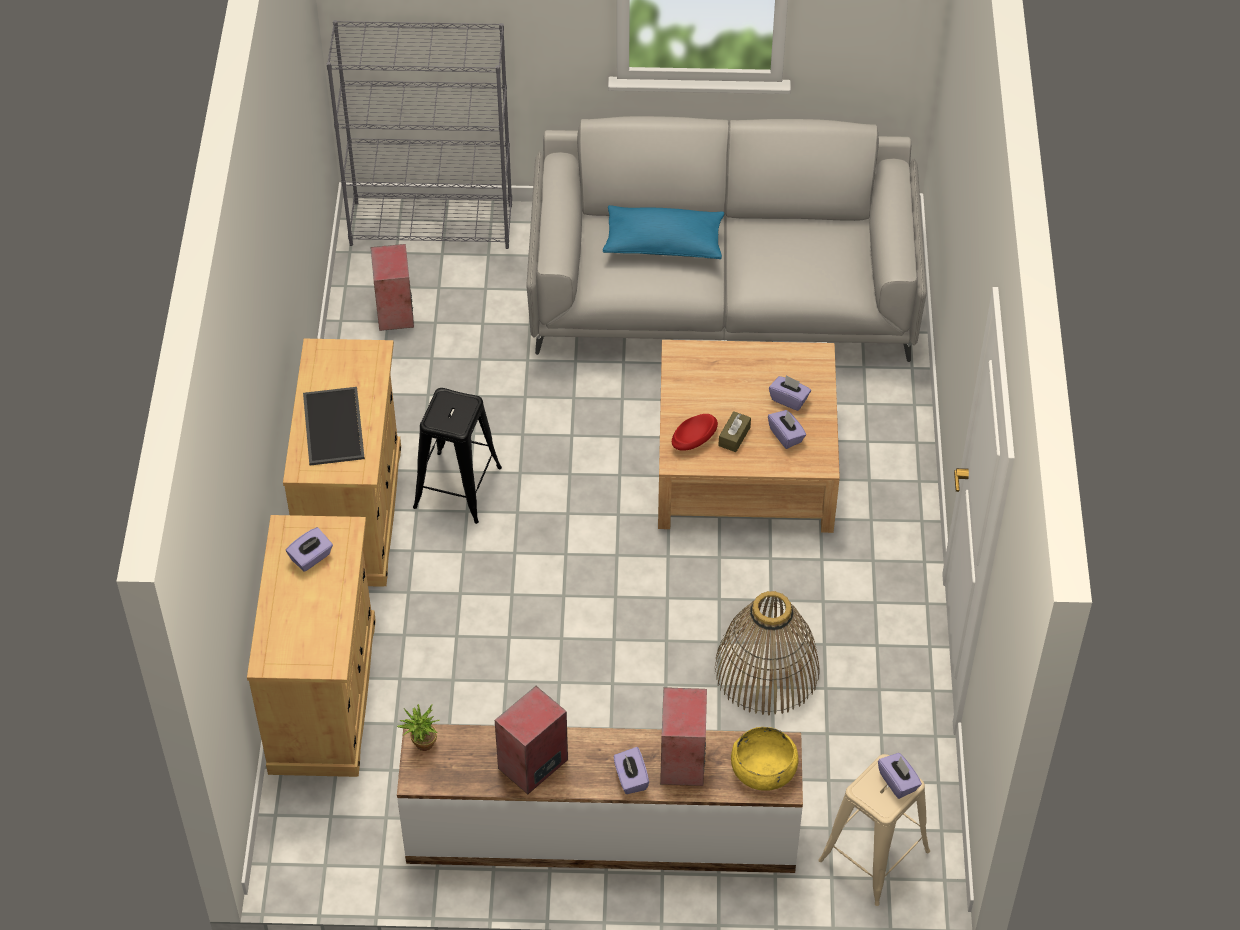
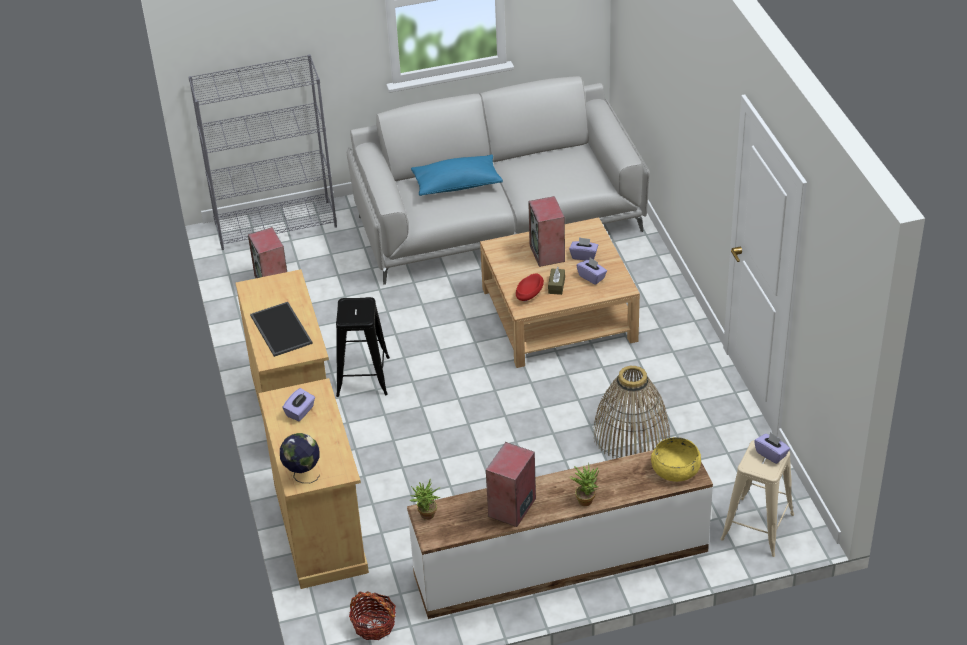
camera: 15 degrees left, 10 degrees down
purple tissue box [613,747,649,794] -> potted plant [570,463,599,506]
speaker [660,687,707,786] -> speaker moved to [528,196,565,267]
none -> globe [280,433,320,483]
none -> basket [349,591,396,640]

